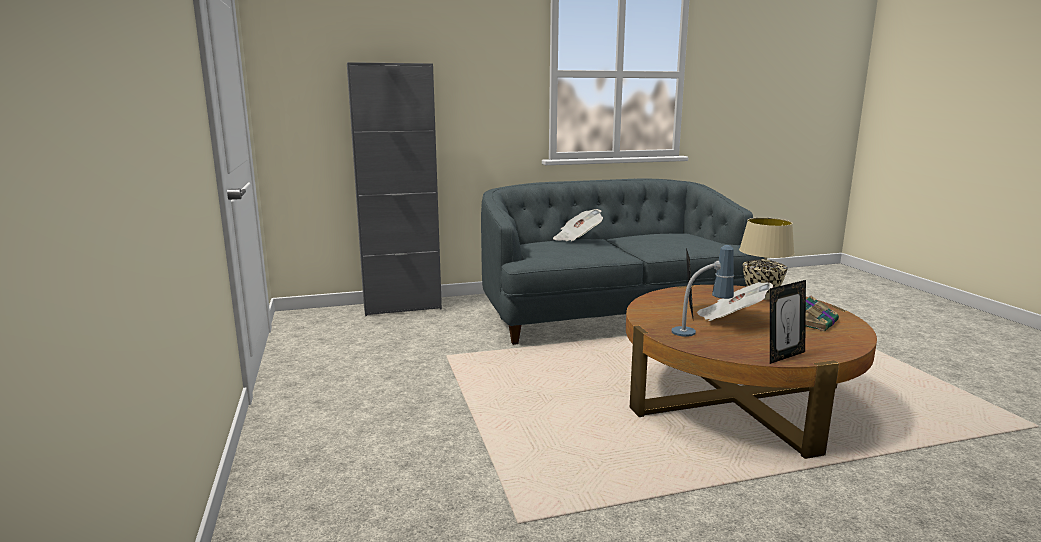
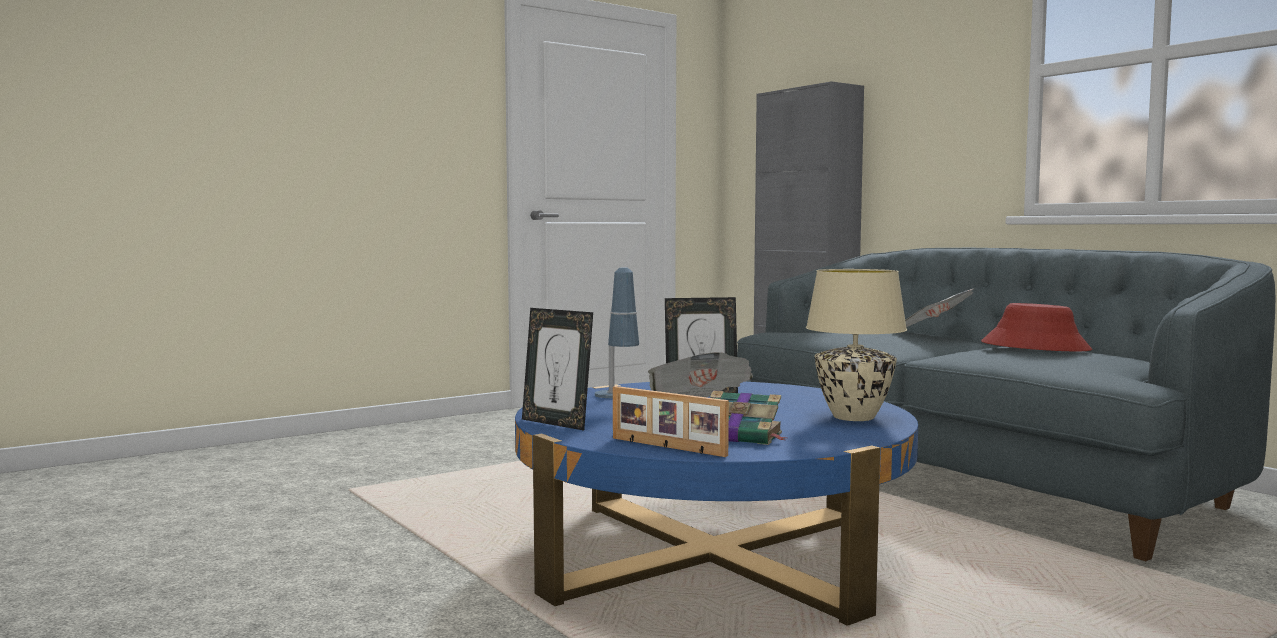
camera: 70 degrees right, 10 degrees down
brown coffee table [626,285,877,459] -> blue coffee table [515,382,918,626]
none -> picture frame [613,386,729,457]
none -> red hat [981,303,1092,351]

